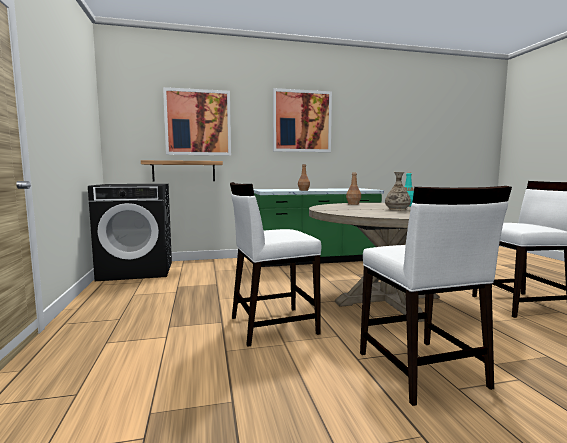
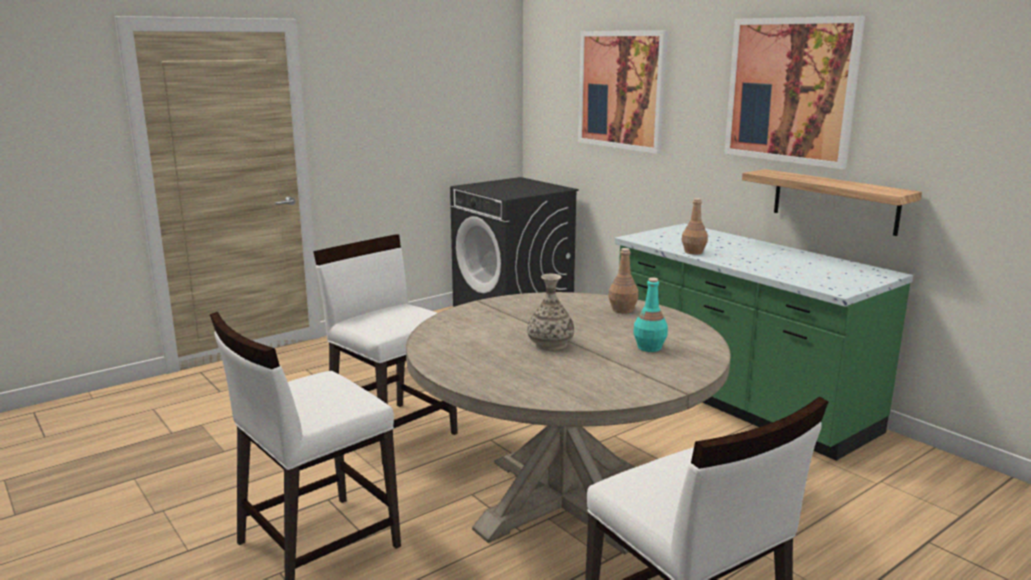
camera: 65 degrees right, 10 degrees up
shelf [141,160,223,182] -> shelf moved to [742,169,922,236]

